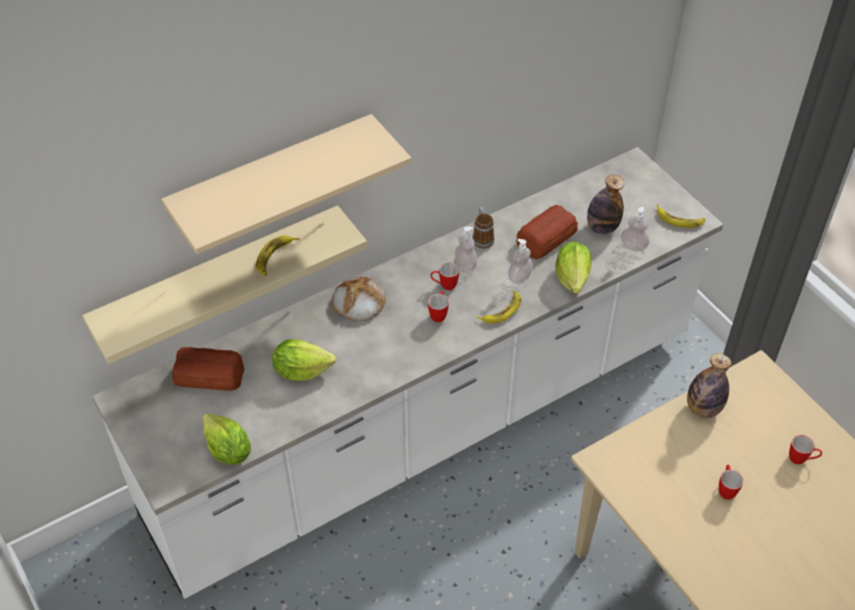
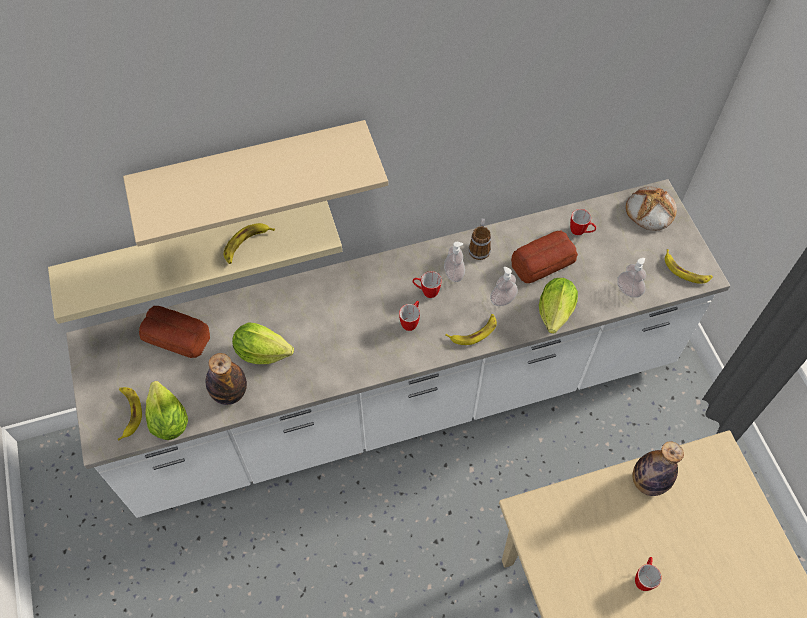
camera: 15 degrees right, 10 degrees up
bread [332,276,386,321] -> bread moved to [626,186,677,231]
bottle [587,175,625,235] -> bottle moved to [206,353,247,405]
mug [789,435,822,464] -> mug moved to [570,209,596,235]
none -> banana [118,387,142,441]

